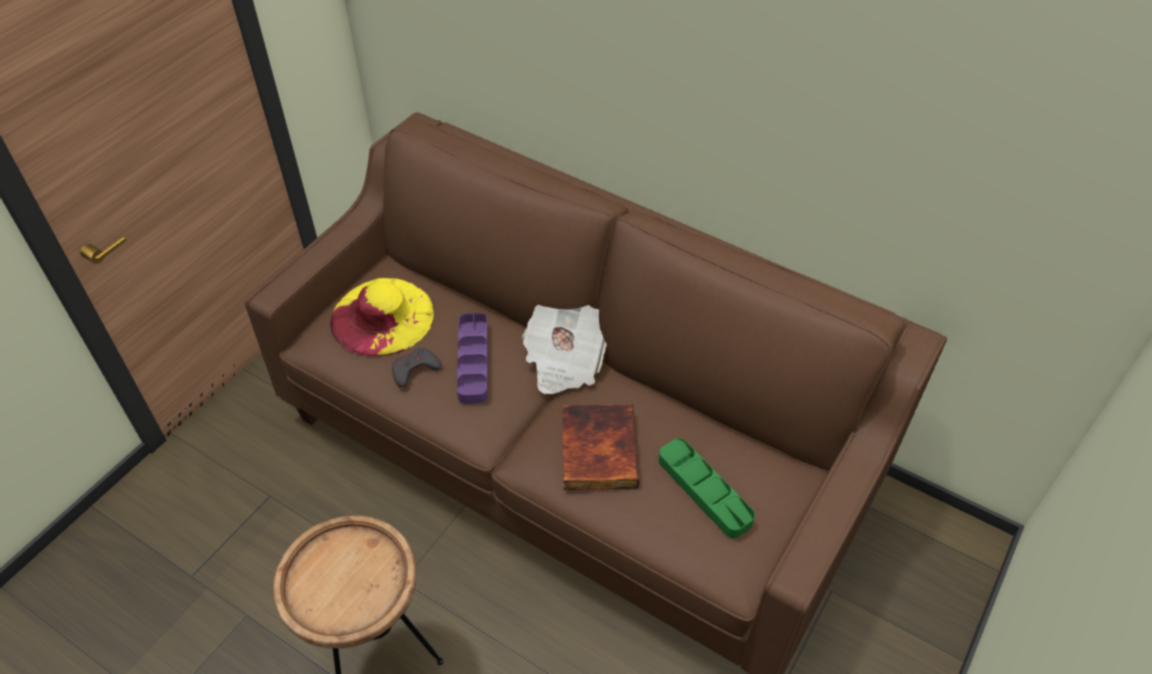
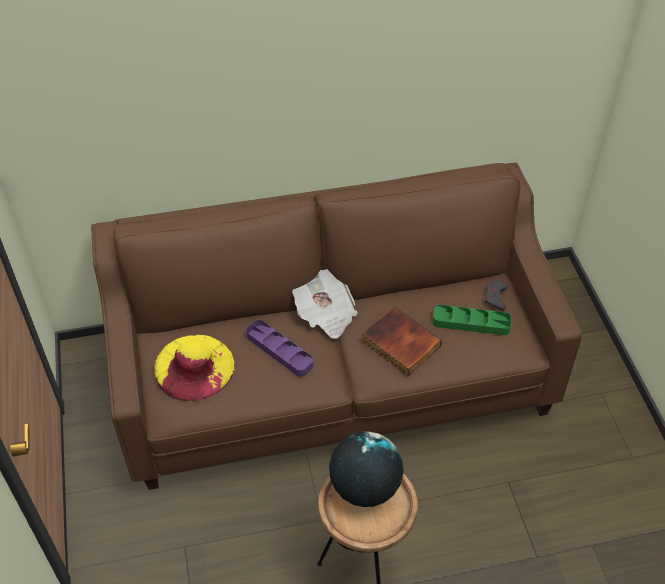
camera: 45 degrees left, 0 degrees up
grey game controller [392,348,442,387] -> grey game controller moved to [485,281,508,311]
none -> globe [329,432,404,507]

